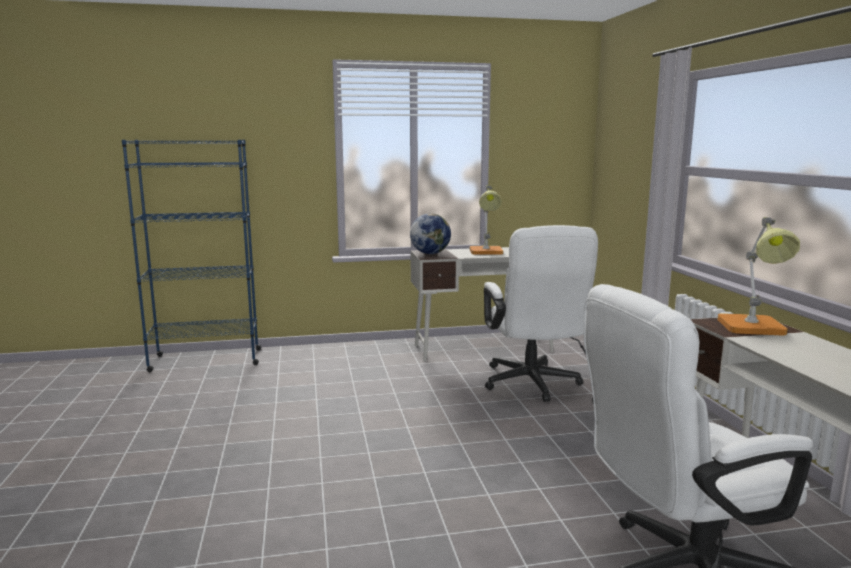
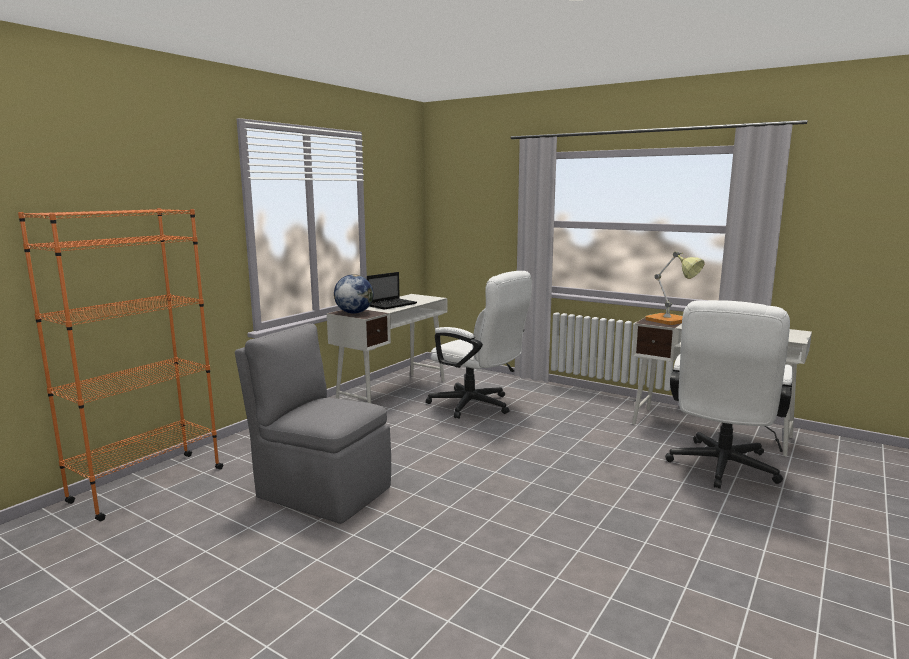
camera: 45 degrees left, 0 degrees up
blue bookcase [122,140,261,372] -> orange bookcase [18,208,223,521]
table lamp [470,185,503,255] -> laptop [367,272,417,310]
none -> grey chair [235,324,391,524]

